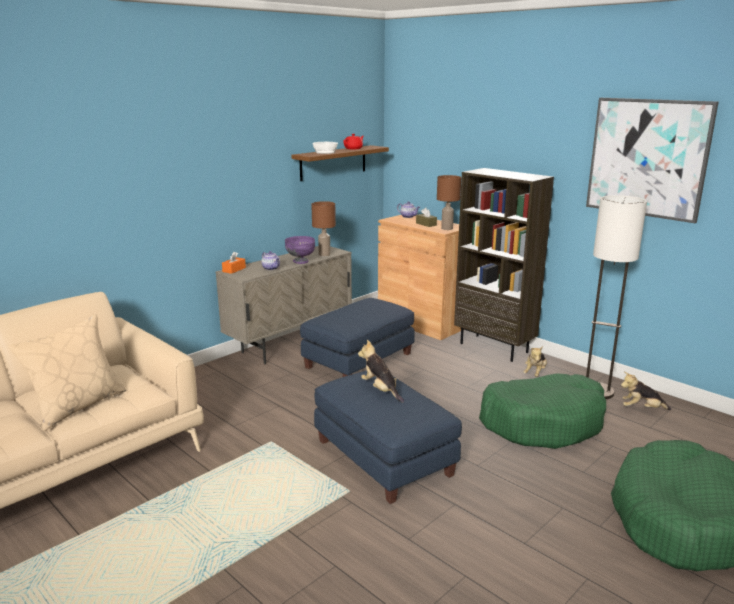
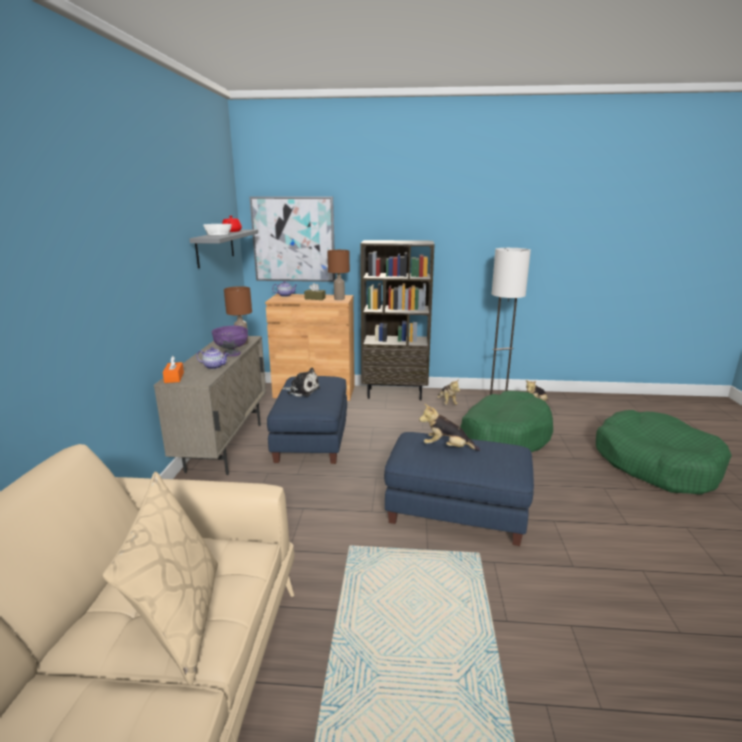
camera: 40 degrees left, 0 degrees up
brown shelf [291,145,389,181] -> grey shelf [189,229,258,268]
picture [586,98,719,223] -> picture moved to [250,197,335,282]
none -> plush toy [282,368,320,397]

